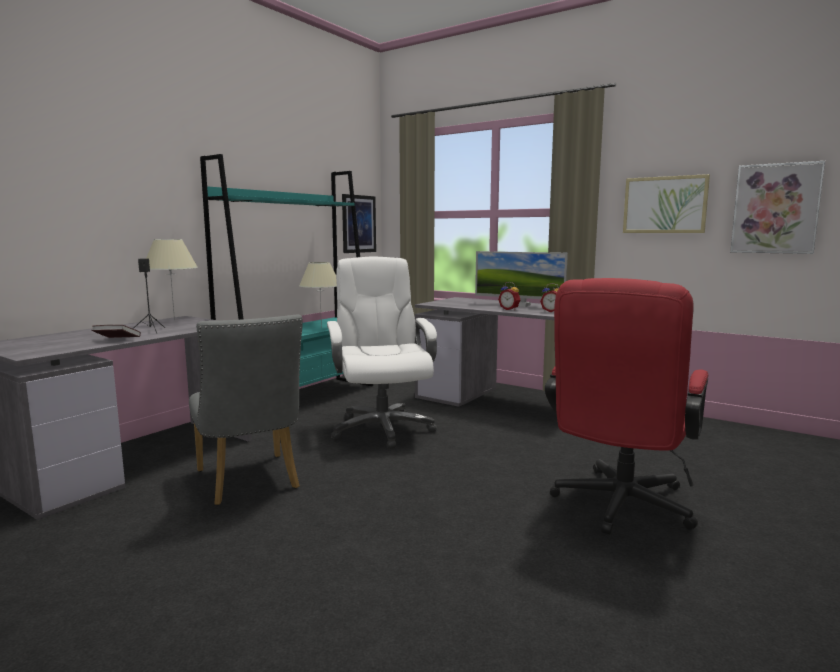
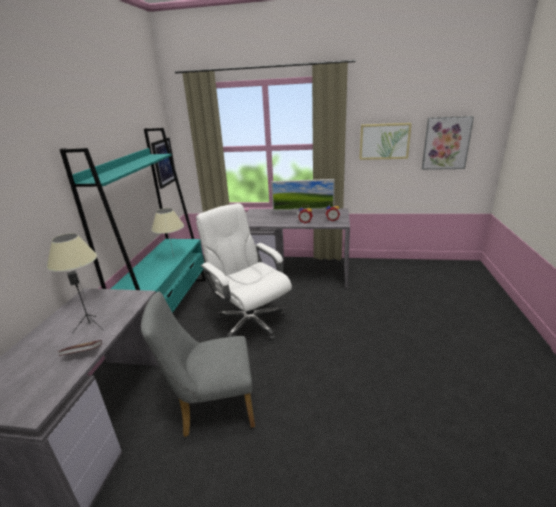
camera: 25 degrees left, 15 degrees up
grey chair [189,314,303,505] -> grey chair turned 135 degrees clockwise [141,291,255,437]
red office chair [545,278,709,535] -> none

